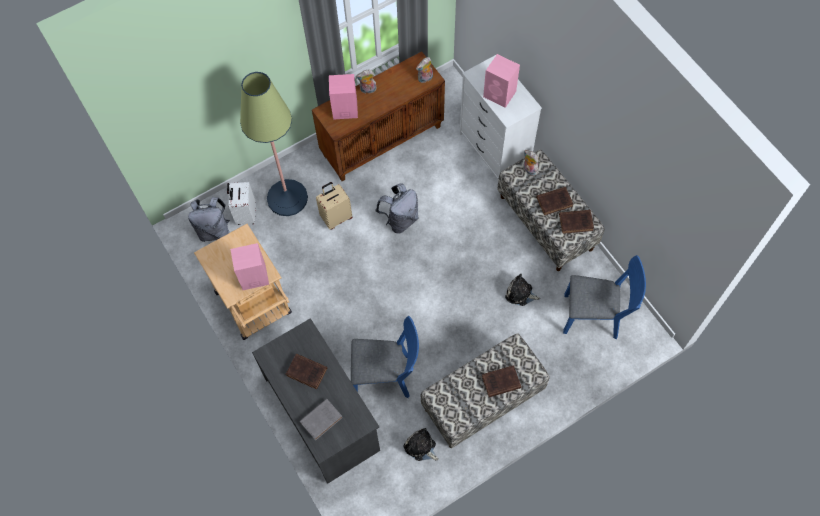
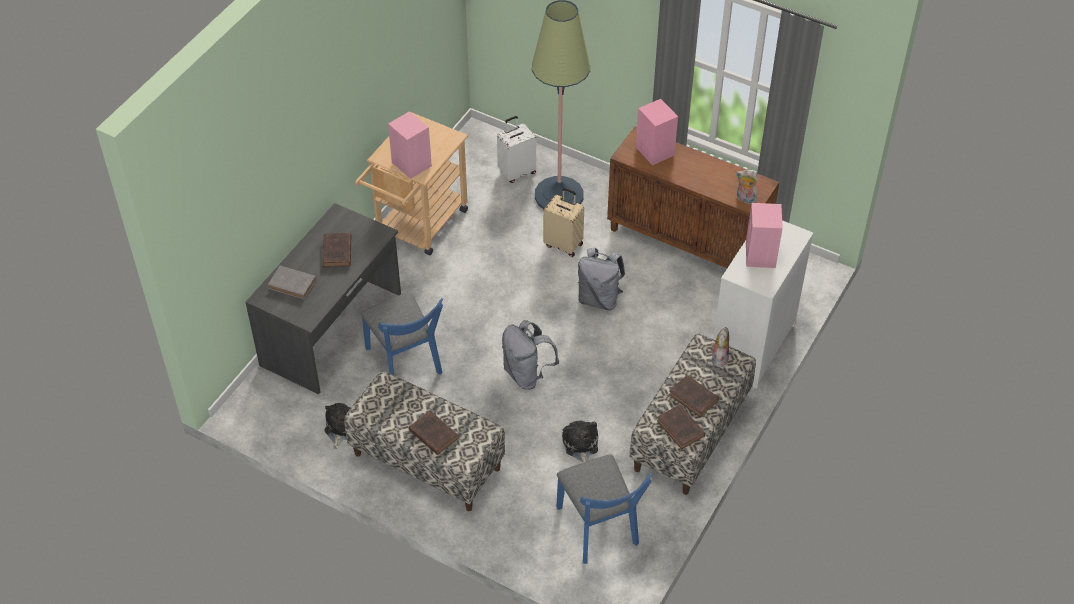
camera: 60 degrees right, 15 degrees down
grey backpack [188,197,230,242] -> grey backpack moved to [502,320,559,390]
plush toy [356,69,377,94] -> none

